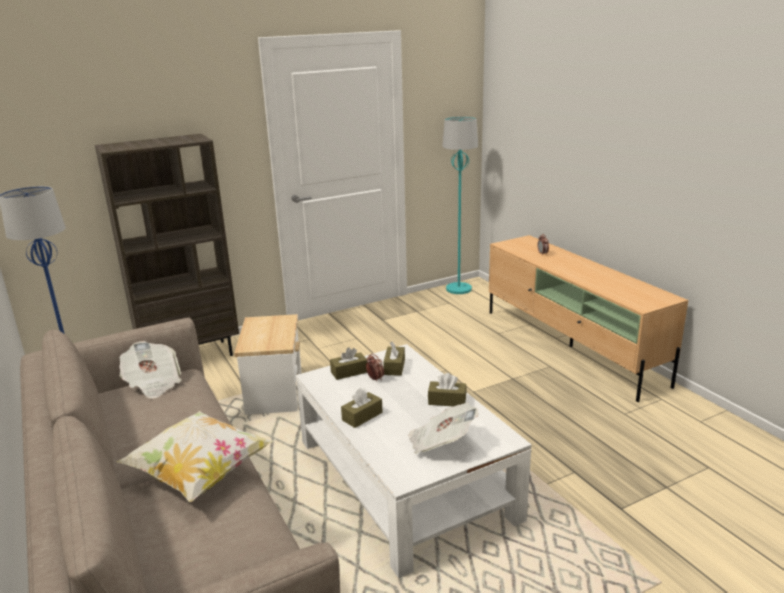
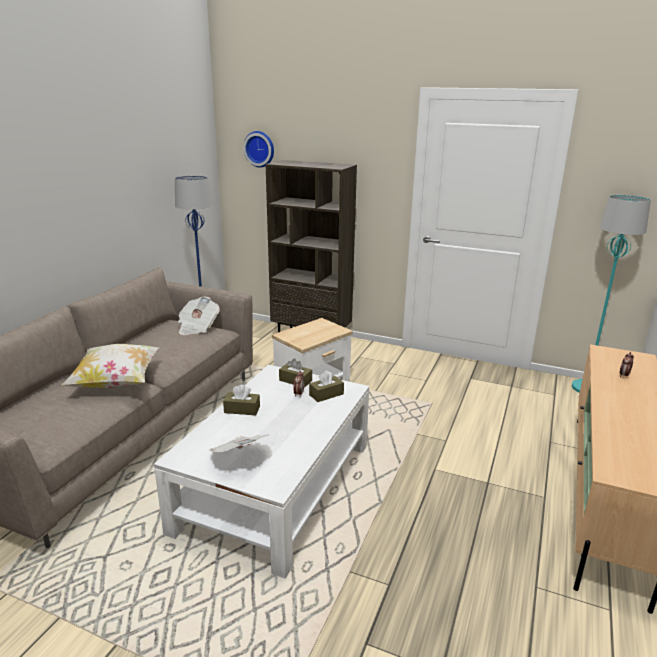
camera: 50 degrees right, 0 degrees up
brown tissue box [428,373,467,407] -> none
none -> wall clock [243,131,274,167]

